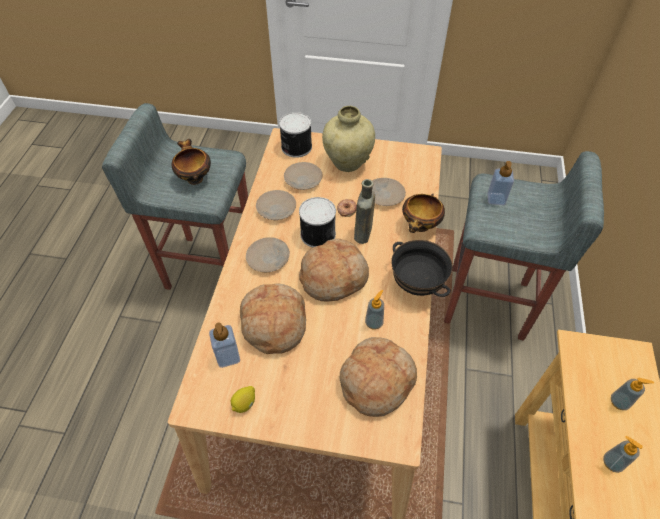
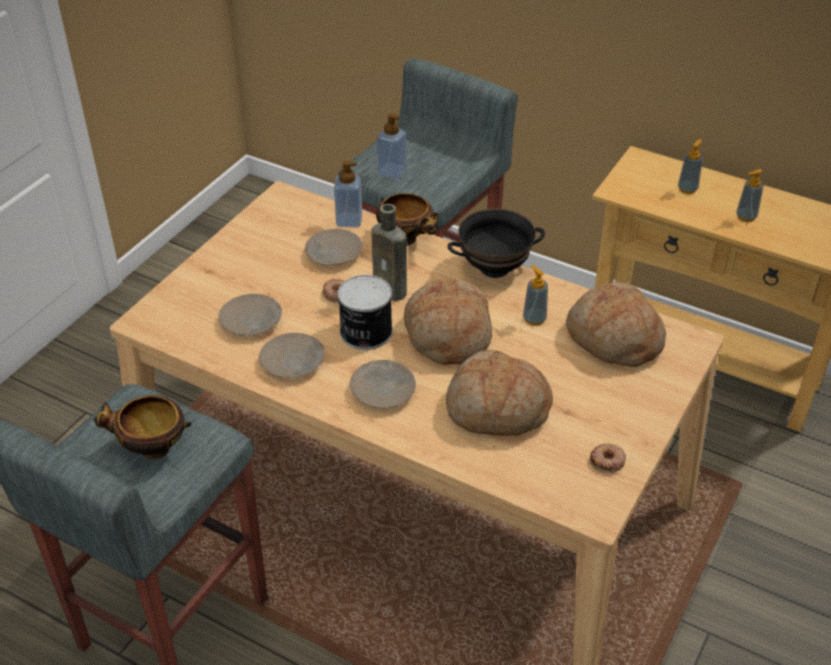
camera: 70 degrees left, 10 degrees down
soap dispenser [209,322,240,368] -> soap dispenser moved to [334,161,362,228]
lemon [231,386,255,413] -> donut [590,443,626,473]
can [279,112,312,158] -> none
beige vase [322,106,375,172] -> none

